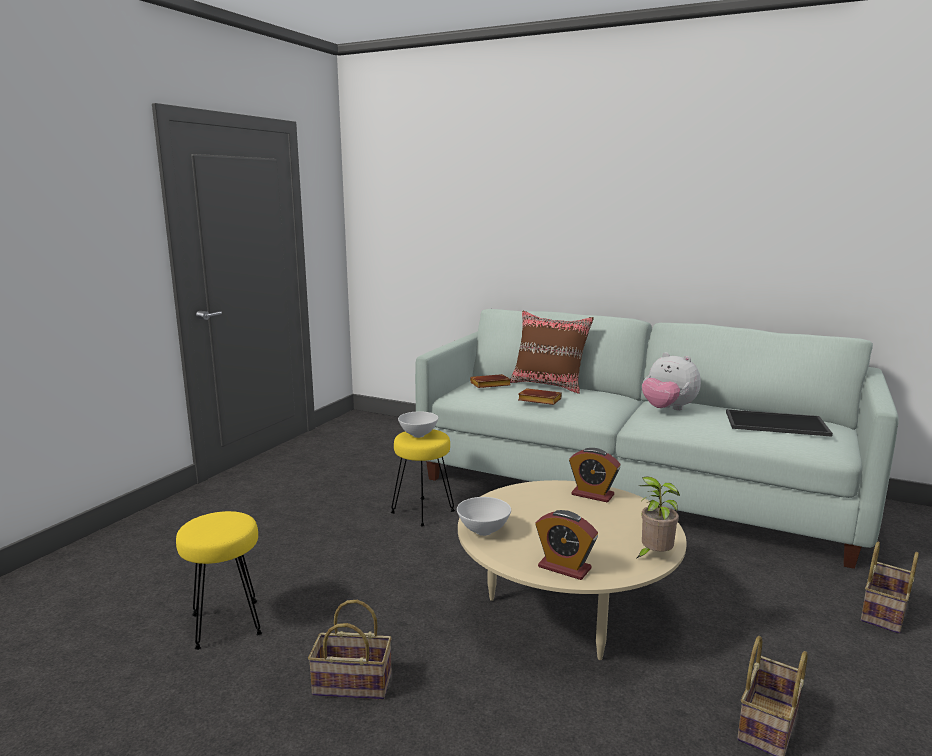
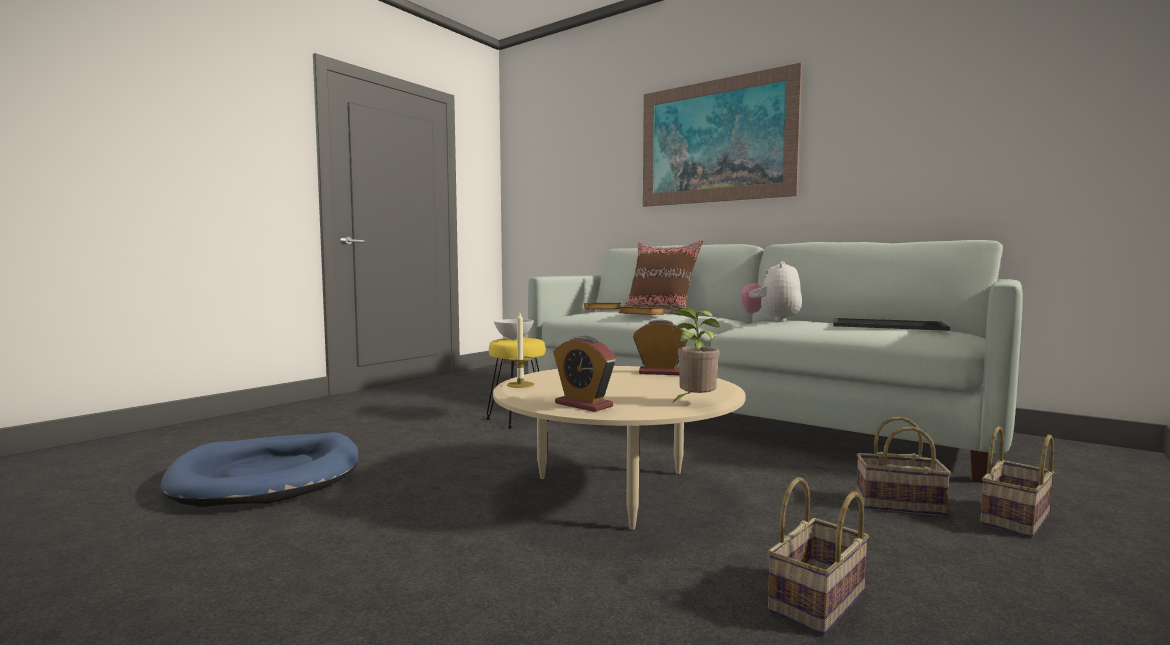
camera: 10 degrees right, 10 degrees down
yellow stool [176,511,262,650] -> blue dog bed [160,432,359,507]
basket [308,600,392,700] -> basket moved to [856,417,951,516]
white bowl [457,497,511,536] -> candle [507,313,534,388]
alarm clock [569,448,620,503] -> alarm clock turned 150 degrees clockwise [633,320,687,375]
plush toy [642,352,701,410] -> plush toy turned 60 degrees clockwise [741,261,802,322]
none -> picture [643,63,802,207]

